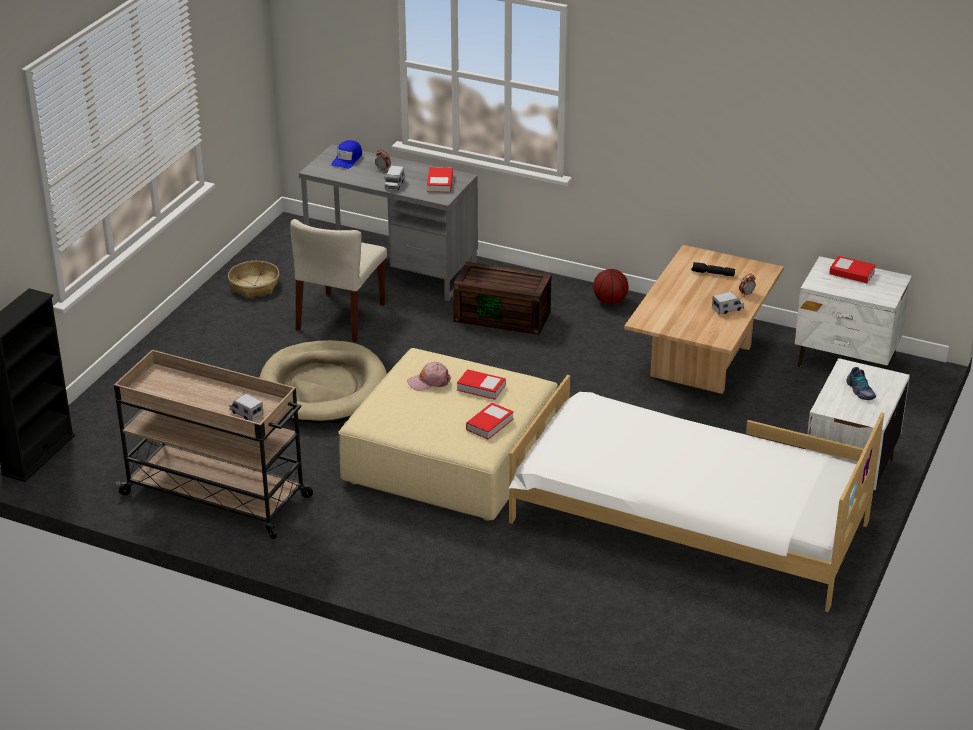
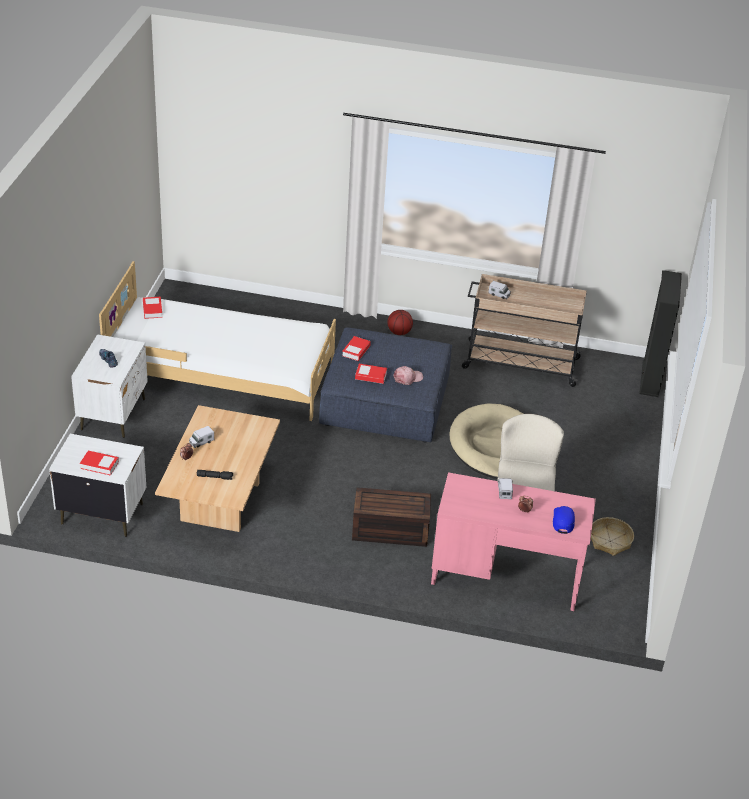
camera: 165 degrees right, 5 degrees up
grey desk [299,144,478,301] -> pink desk [431,472,596,611]
beige ottoman [338,348,557,521] -> blue ottoman [319,327,452,442]
book [427,167,453,193] -> book moved to [143,297,163,319]
basketball [593,269,629,304] -> basketball moved to [387,310,413,335]

